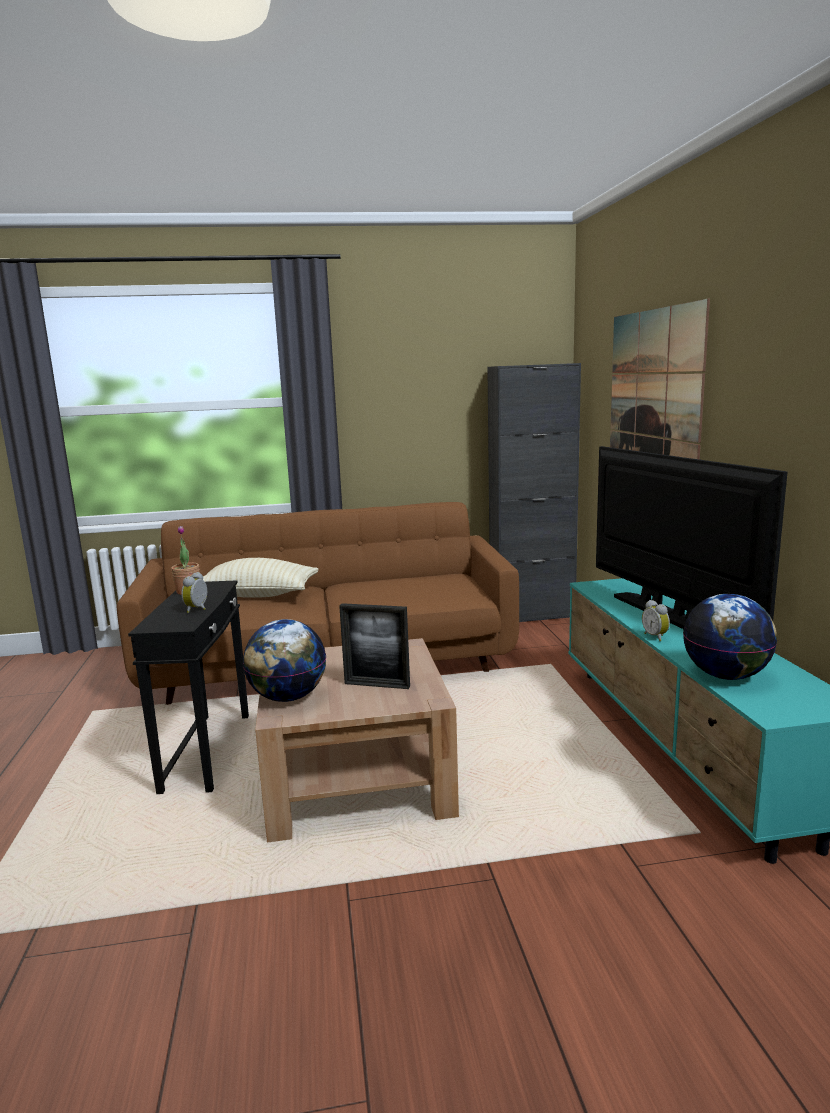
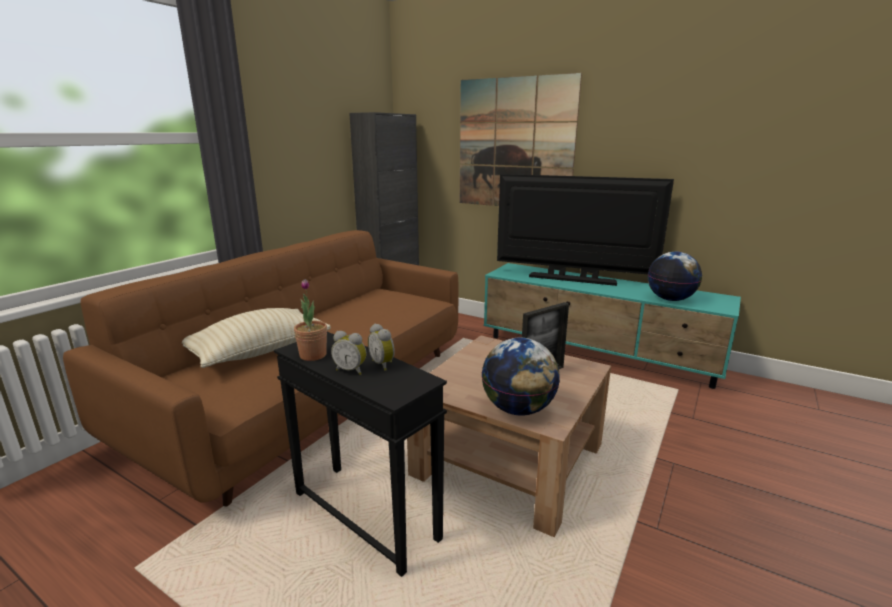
camera: 50 degrees left, 5 degrees up
alarm clock [642,600,670,641] -> alarm clock moved to [331,331,366,375]

